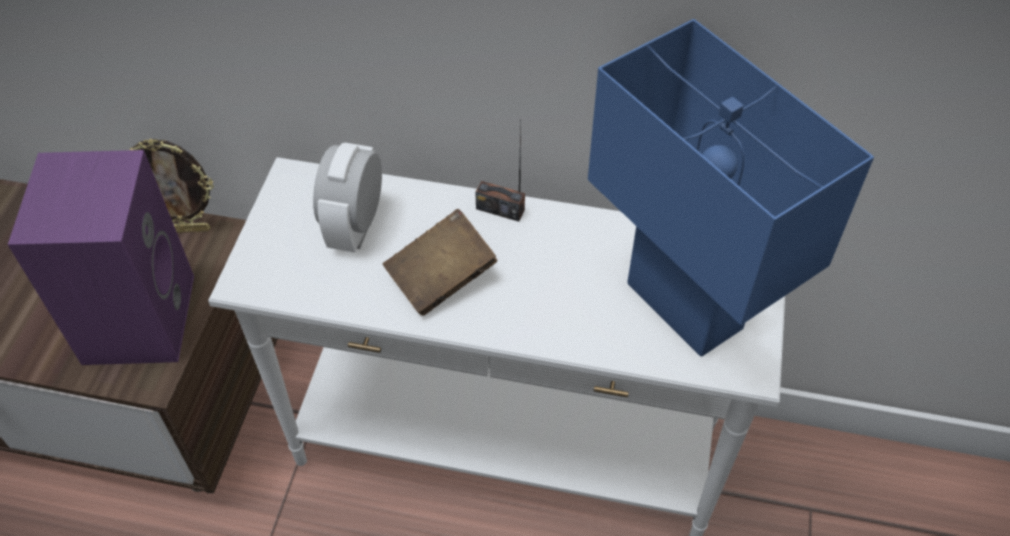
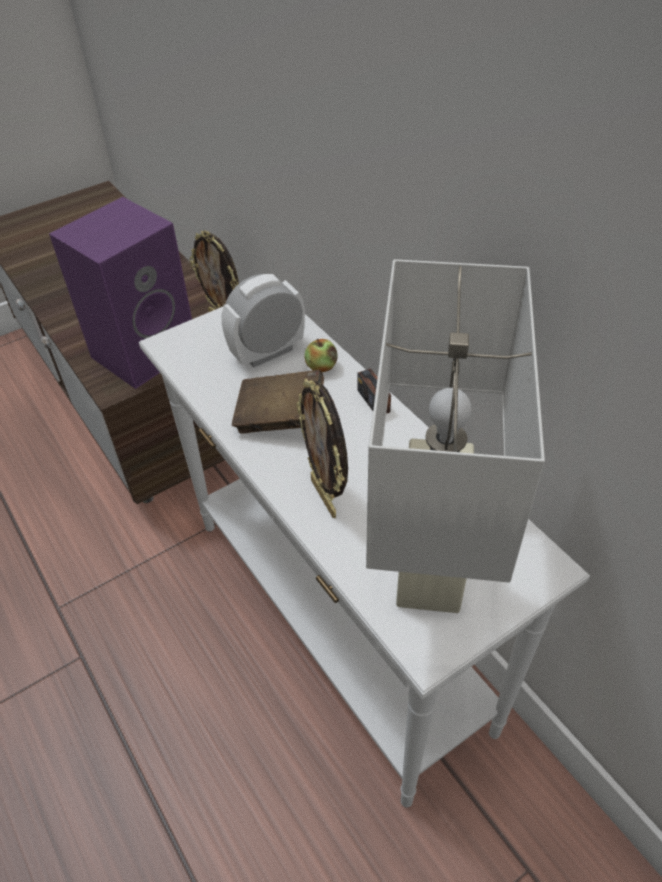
camera: 45 degrees right, 5 degrees down
blue table lamp [588,19,874,356] -> white table lamp [366,259,545,613]
none -> picture frame [296,378,348,518]
none -> apple [304,339,338,372]

